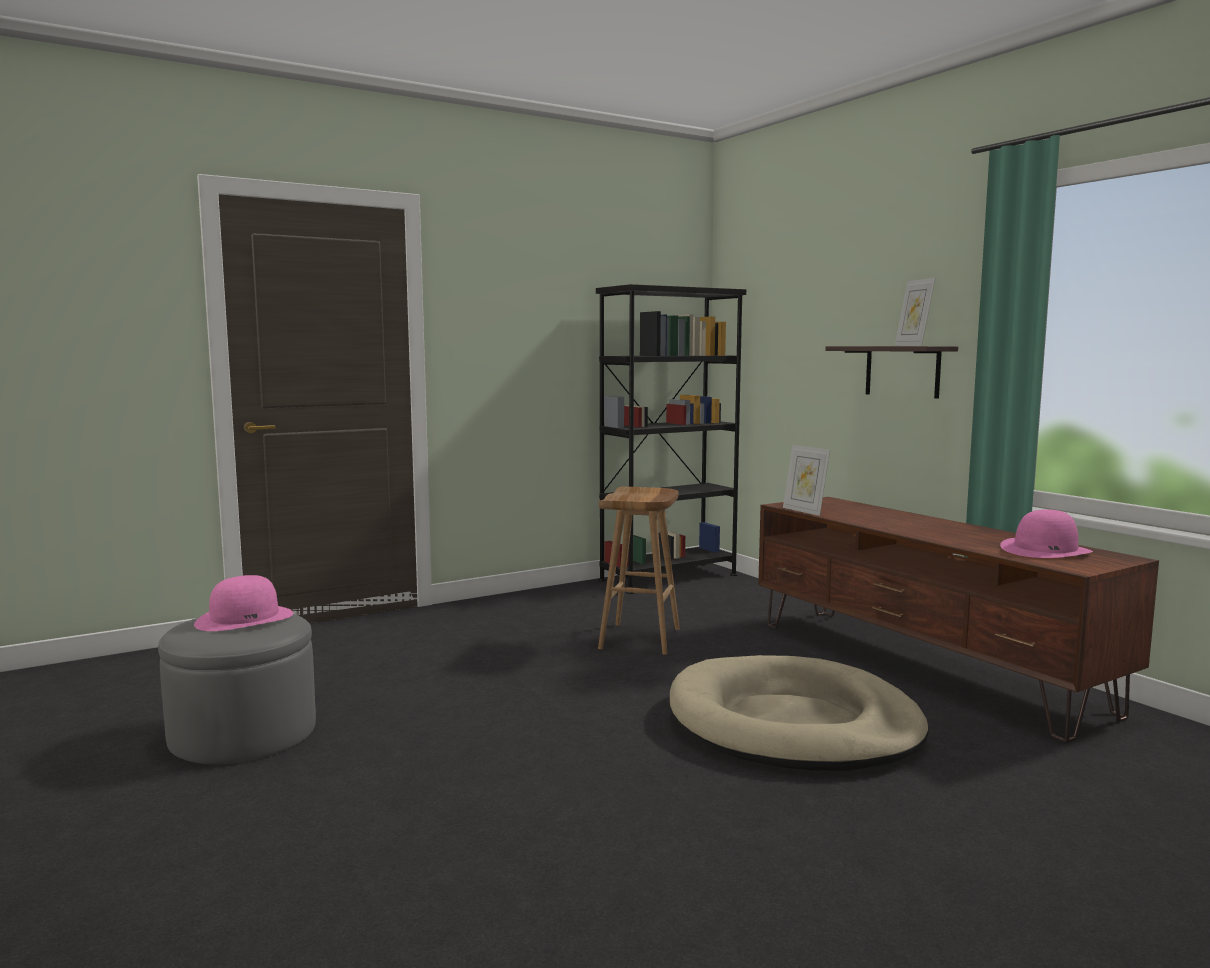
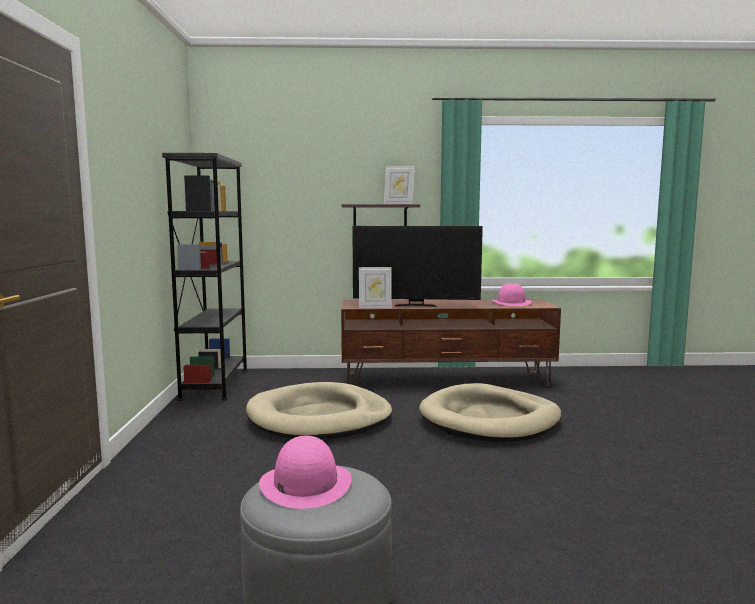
camera: 60 degrees left, 0 degrees up
brown stool [598,487,680,655] -> beige dog bed [246,382,392,439]
none -> television [352,226,483,307]

